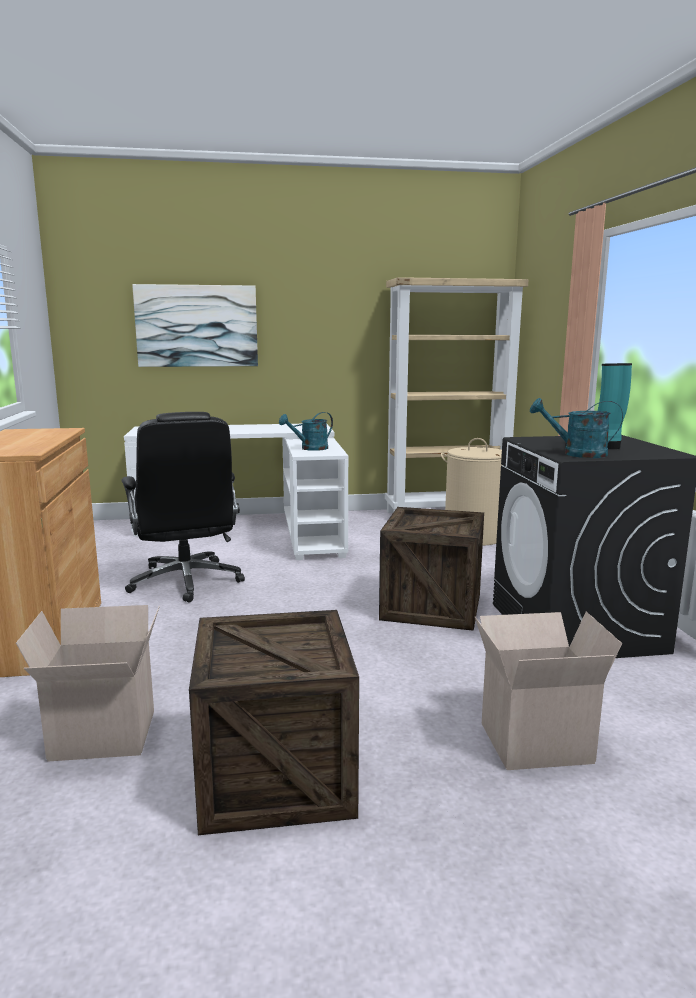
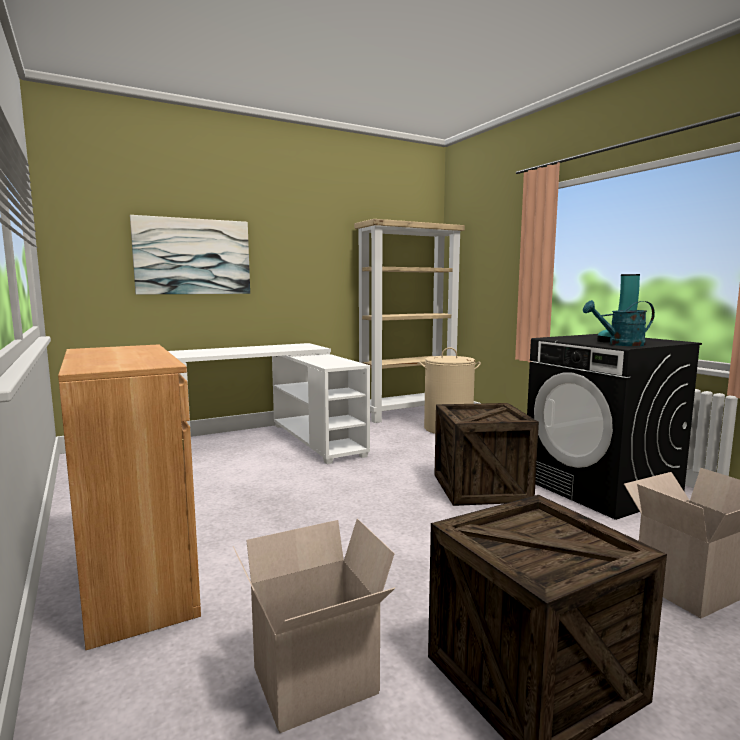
camera: 20 degrees left, 5 degrees down
black office chair [121,412,245,603] -> none
turquoise watering can [279,412,333,451] -> none

